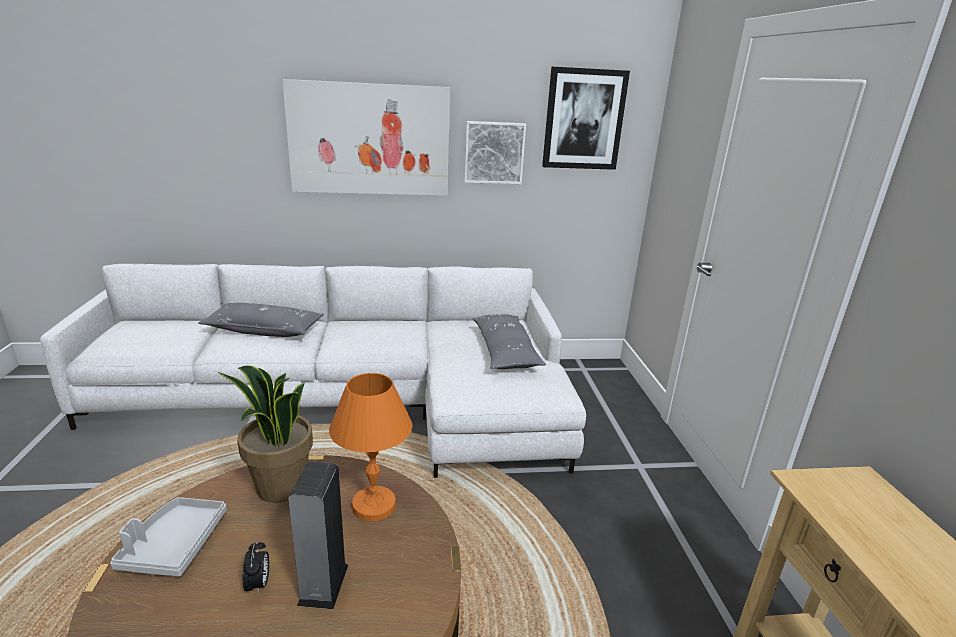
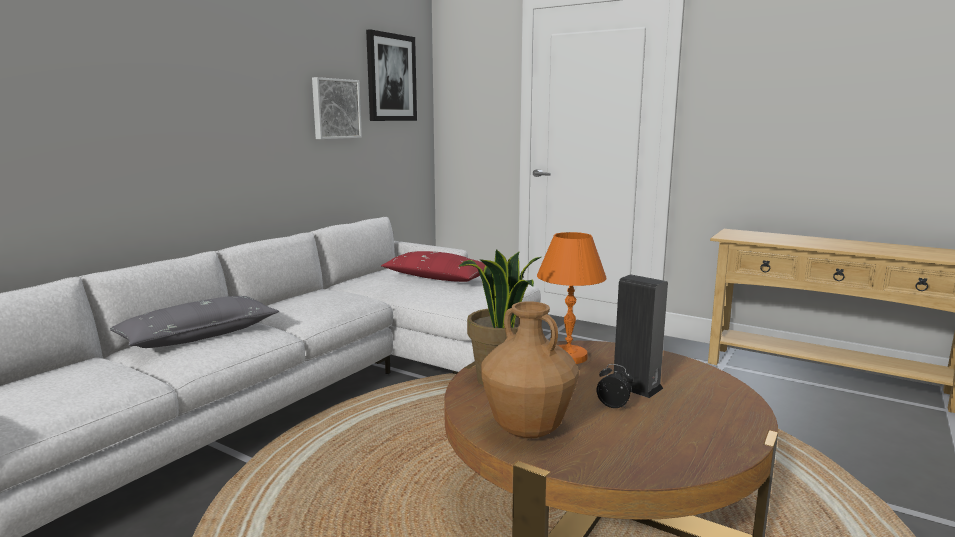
camera: 50 degrees left, 10 degrees down
grey tray [110,497,227,576] -> brown vase [481,301,579,438]
picture [282,79,450,196] -> none
grey pillow [472,314,546,369] -> red pillow [381,251,486,282]

